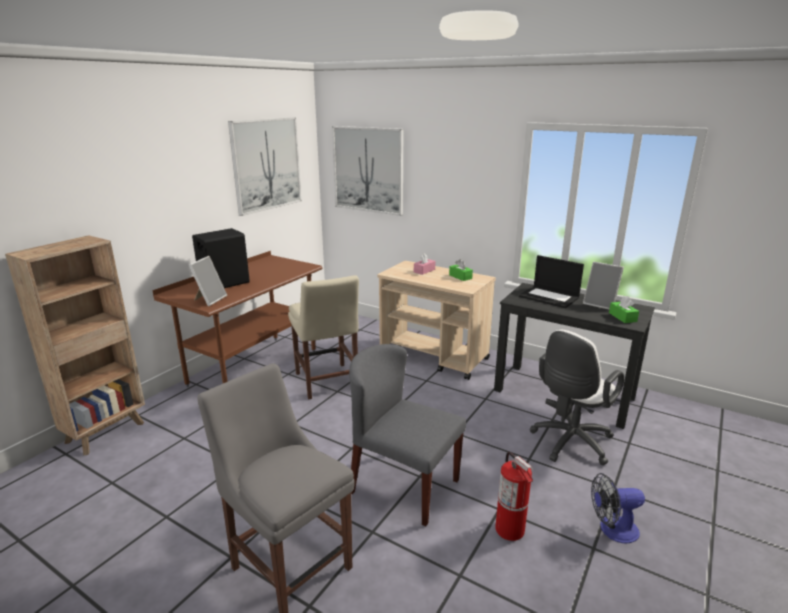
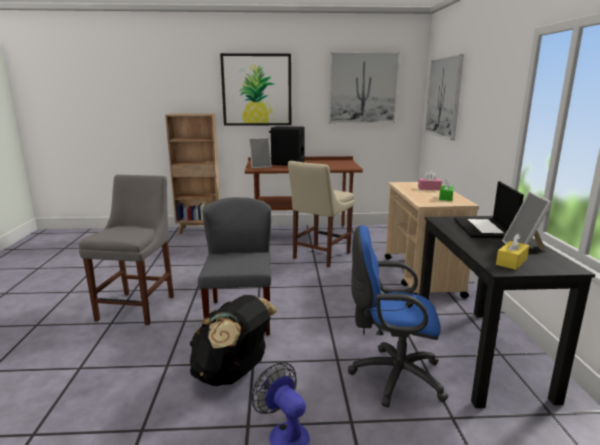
camera: 55 degrees right, 5 degrees down
fire extinguisher [495,452,533,541] -> black backpack [190,295,278,386]
white office chair [530,330,624,465] -> blue office chair [348,225,448,407]
green tissue box [609,296,639,323] -> yellow tissue box [496,233,530,270]
none -> picture [220,53,291,126]

